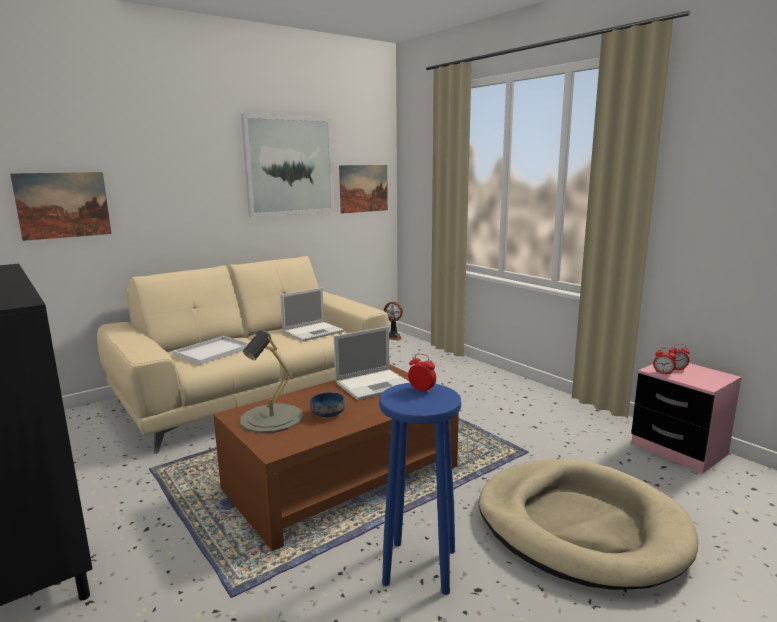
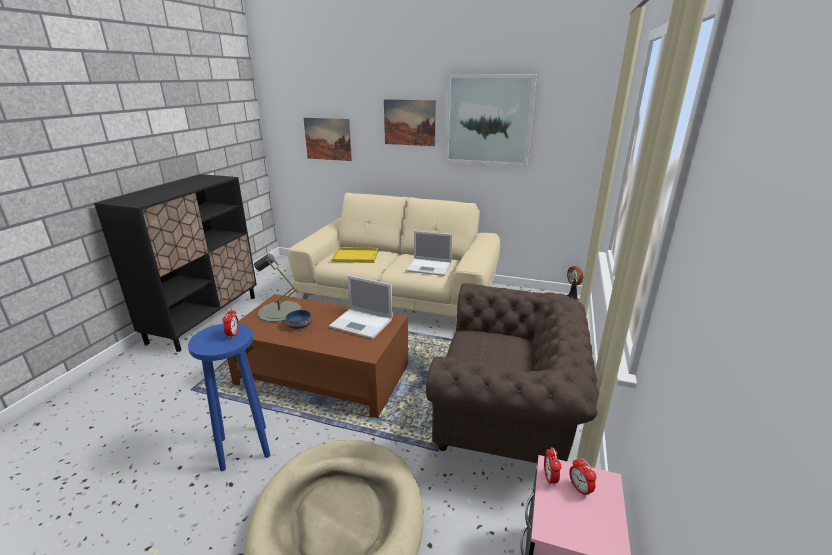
camera: 55 degrees right, 10 degrees up
white tray [173,336,249,365] -> yellow tray [331,247,378,263]
picture [339,165,388,214] -> picture moved to [384,99,436,146]
none -> brown armchair [426,283,599,463]

